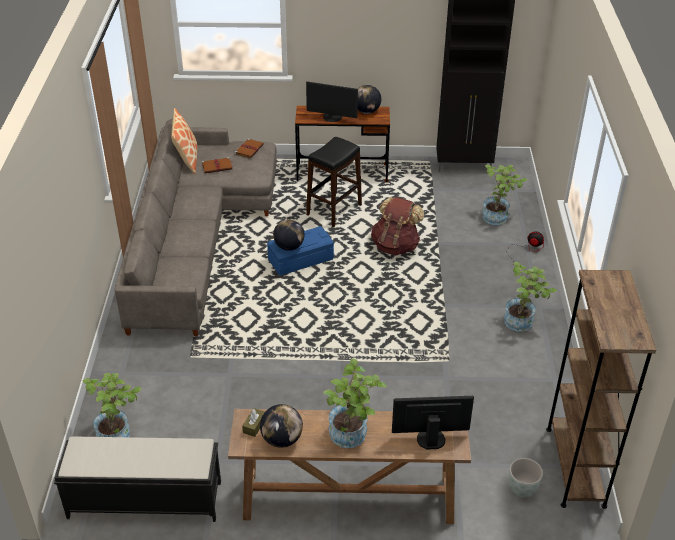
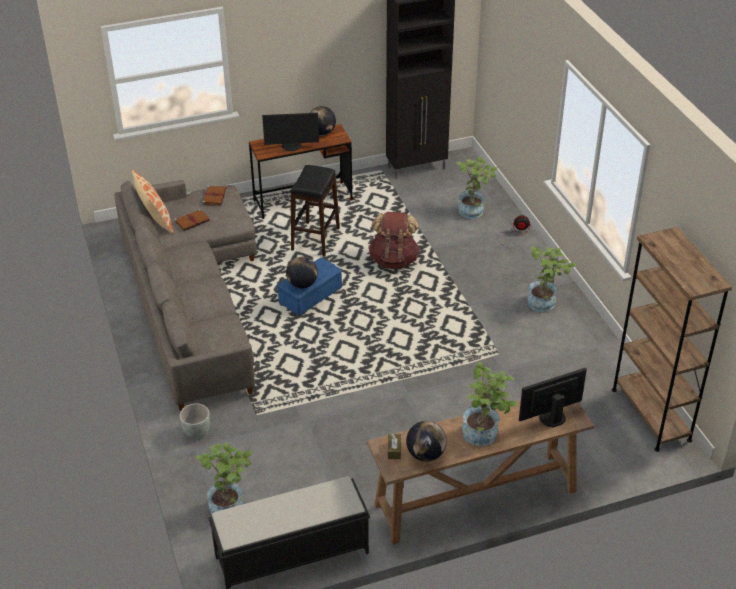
camera: 20 degrees left, 0 degrees up
grey planter [509,458,543,497] -> grey planter moved to [180,403,210,439]

